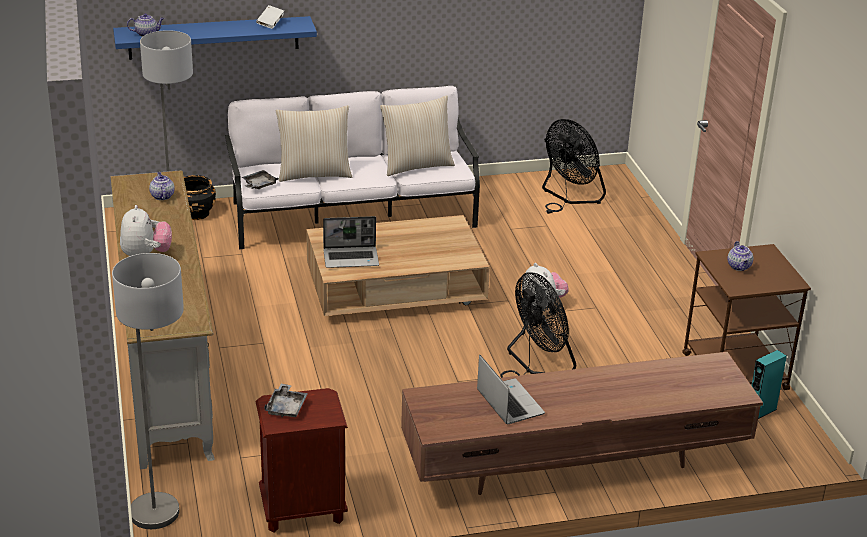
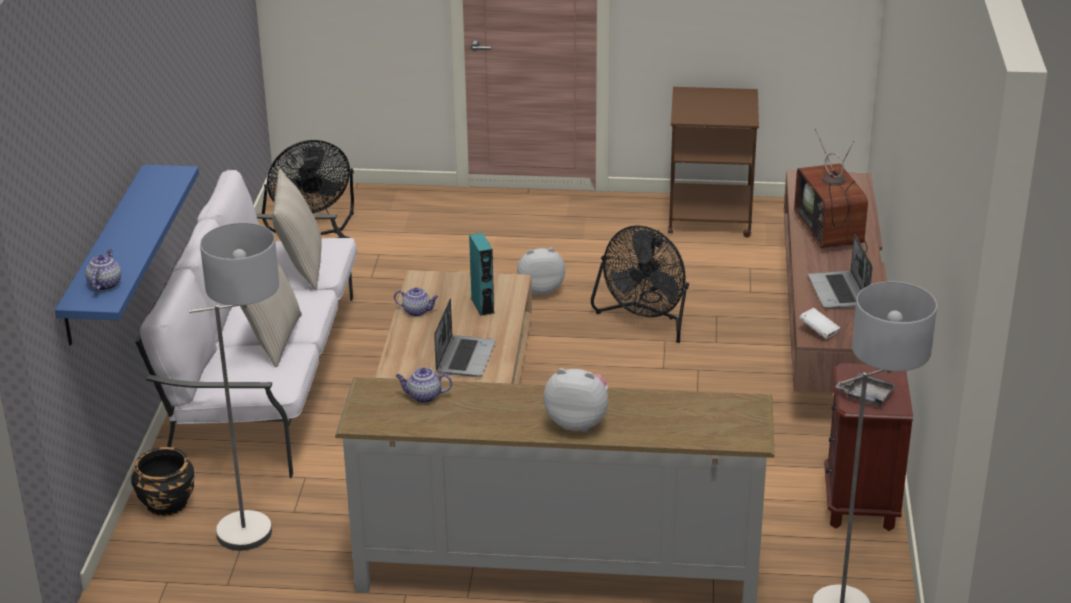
camera: 70 degrees left, 0 degrees up
grey tray [242,170,279,189] -> none
white book [256,5,284,29] -> white book moved to [799,308,840,339]
laptop [477,355,545,424] -> laptop turned 90 degrees counterclockwise [808,234,873,309]
black fan [501,272,576,378] -> black fan turned 135 degrees counterclockwise [591,226,689,343]
teapot [727,241,753,271] -> teapot moved to [394,288,438,316]
turquoise speaker [751,350,787,419] -> turquoise speaker moved to [469,233,495,316]
none -> television [794,129,868,253]

